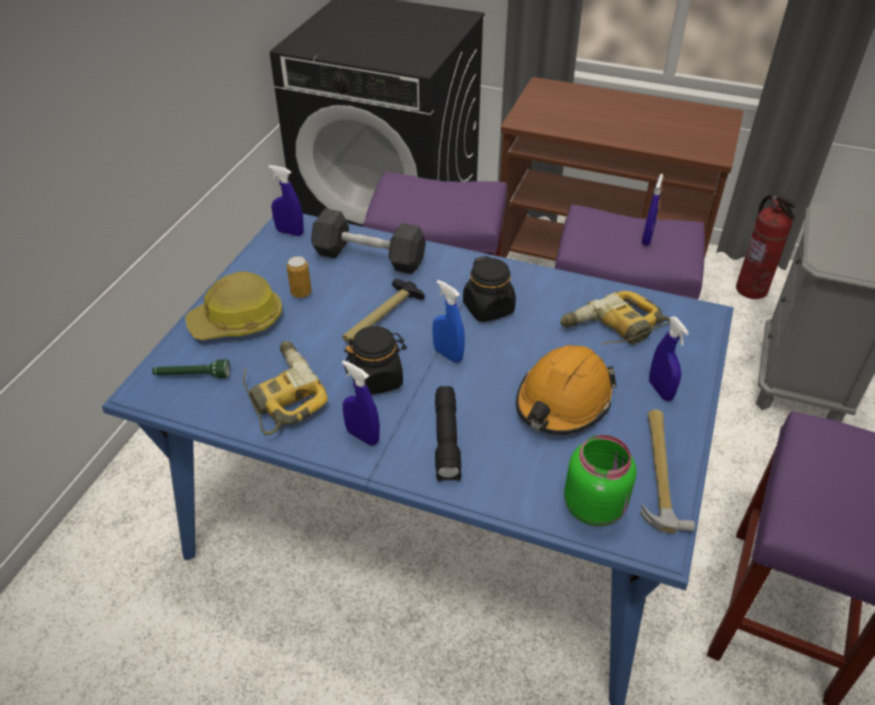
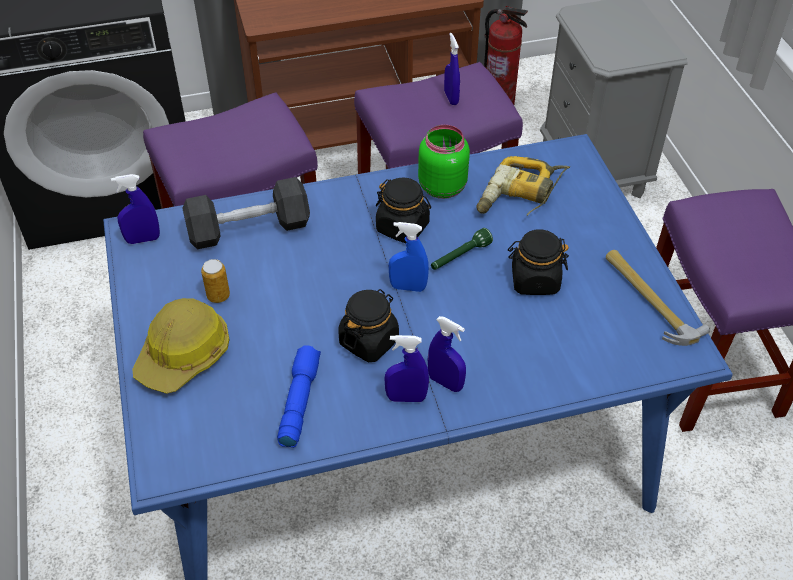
camera: 35 degrees left, 5 degrees up
green flashlight [152,359,230,378] -> green flashlight moved to [431,228,493,270]
power drill [243,341,328,436] -> blue flashlight [277,345,321,448]
hammer [342,279,425,343] -> none
black flashlight [435,386,461,481] -> none
orange hard hat [516,345,617,435] -> black jar [508,229,569,295]
green jar [564,435,636,526] -> green jar moved to [418,125,470,199]
blue spray bottle [649,316,689,401] -> blue spray bottle moved to [428,316,466,392]

